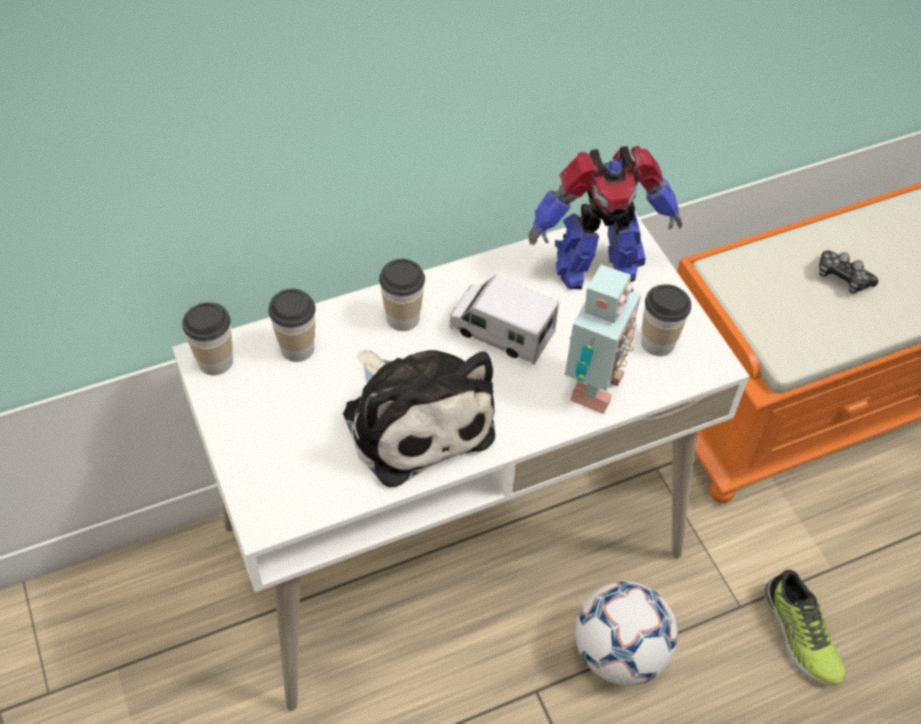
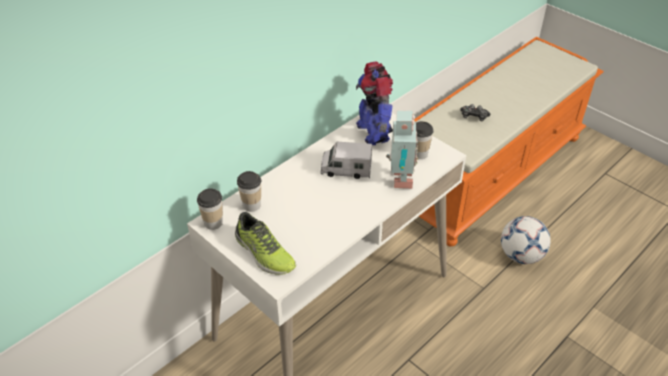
camera: 20 degrees left, 10 degrees down
plush toy [343,350,495,488] -> none
cup [379,259,425,331] -> none
toy robot [529,146,682,290] -> toy robot turned 105 degrees clockwise [356,61,393,145]
football [575,581,678,686] -> football moved to [501,216,551,264]
shoe [764,570,845,686] -> shoe moved to [235,212,296,275]

